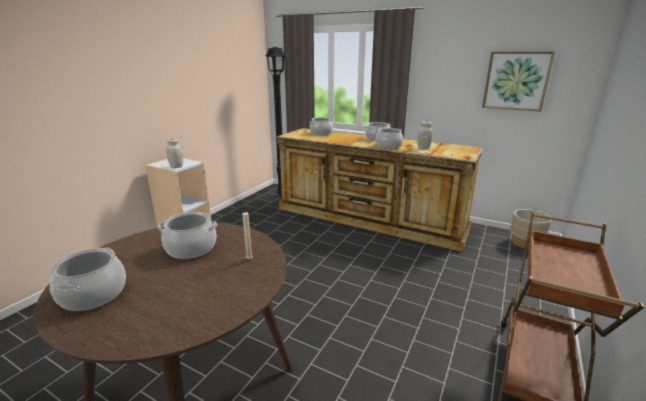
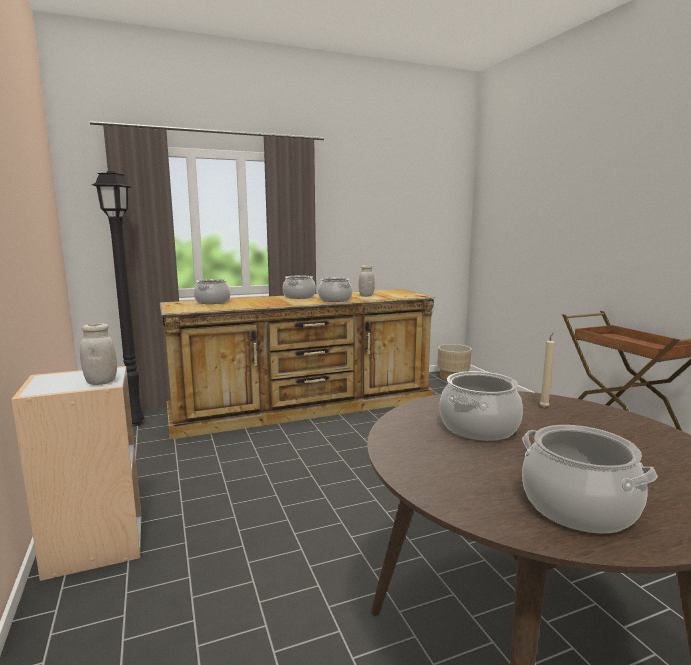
camera: 50 degrees left, 10 degrees down
picture [482,52,555,112] -> none

